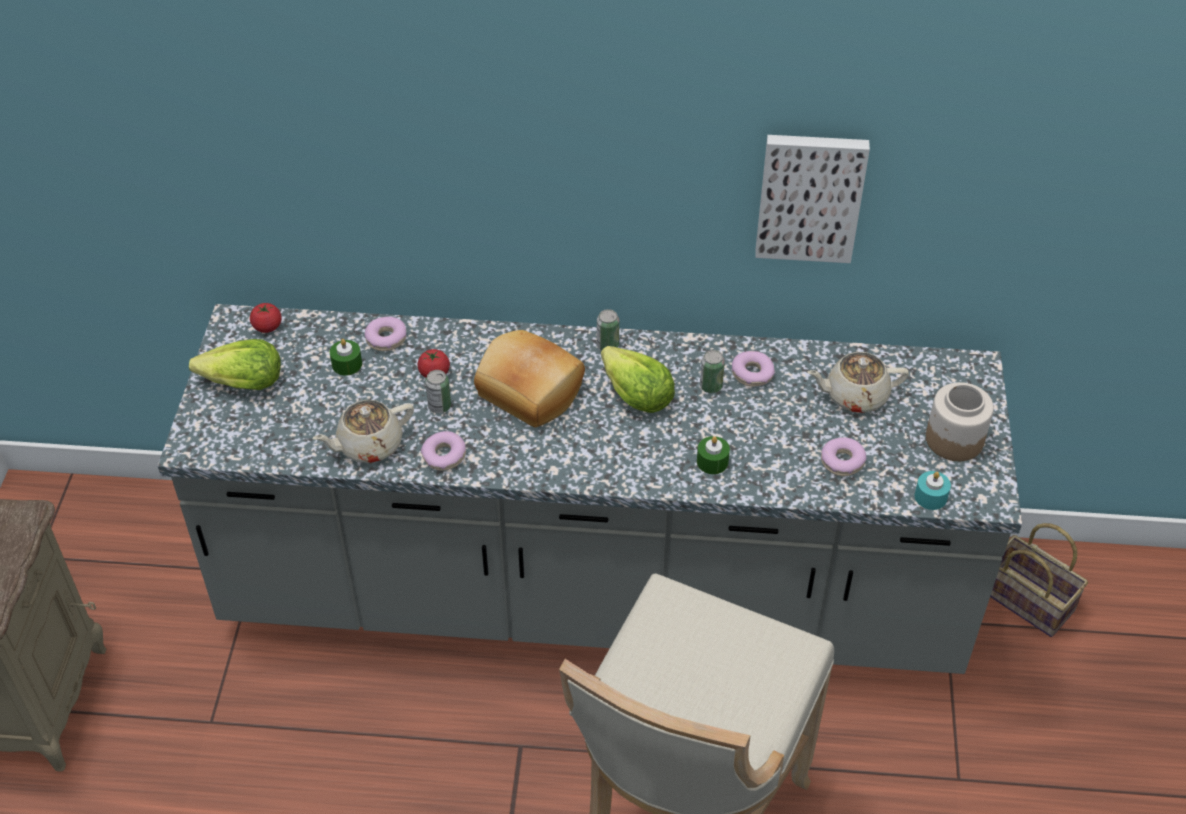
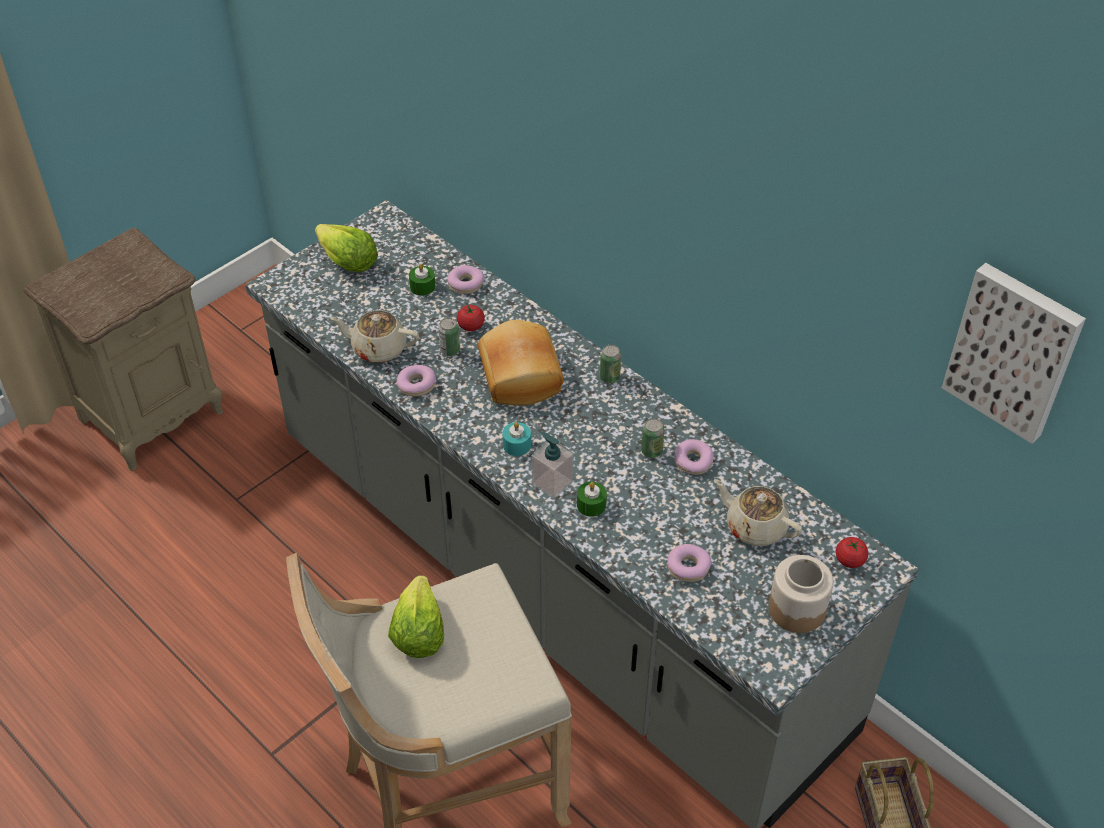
camera: 40 degrees right, 0 degrees up
tomato [250,303,282,333] -> tomato moved to [836,537,868,568]
lettuce [601,346,675,413] -> lettuce moved to [388,575,444,658]
picture [755,135,870,263] -> picture moved to [942,263,1086,444]
turquoise candle [914,471,951,510] -> turquoise candle moved to [502,422,531,456]
none -> soap dispenser [531,431,574,499]

